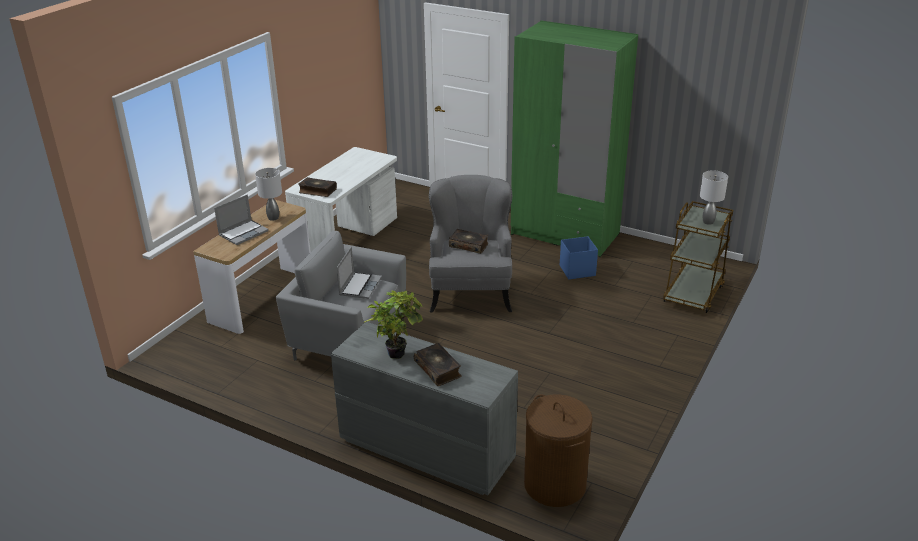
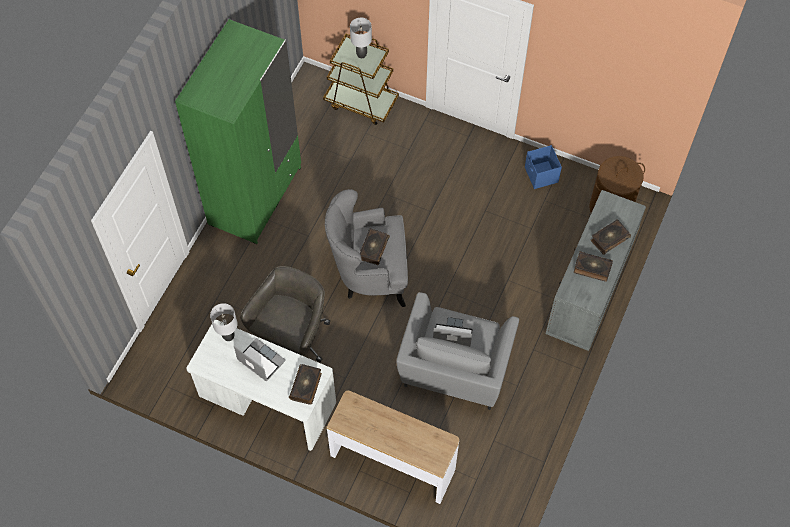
camera: 95 degrees left, 30 degrees up
laptop [214,194,269,245] -> laptop moved to [234,338,286,382]
grey table lamp [255,168,282,221] -> grey table lamp moved to [210,303,238,341]
potted plant [363,291,423,359] -> book [574,251,613,282]
blue storage box [560,236,598,279] -> blue storage box moved to [525,145,562,189]
none -> grey office chair [240,266,330,362]

